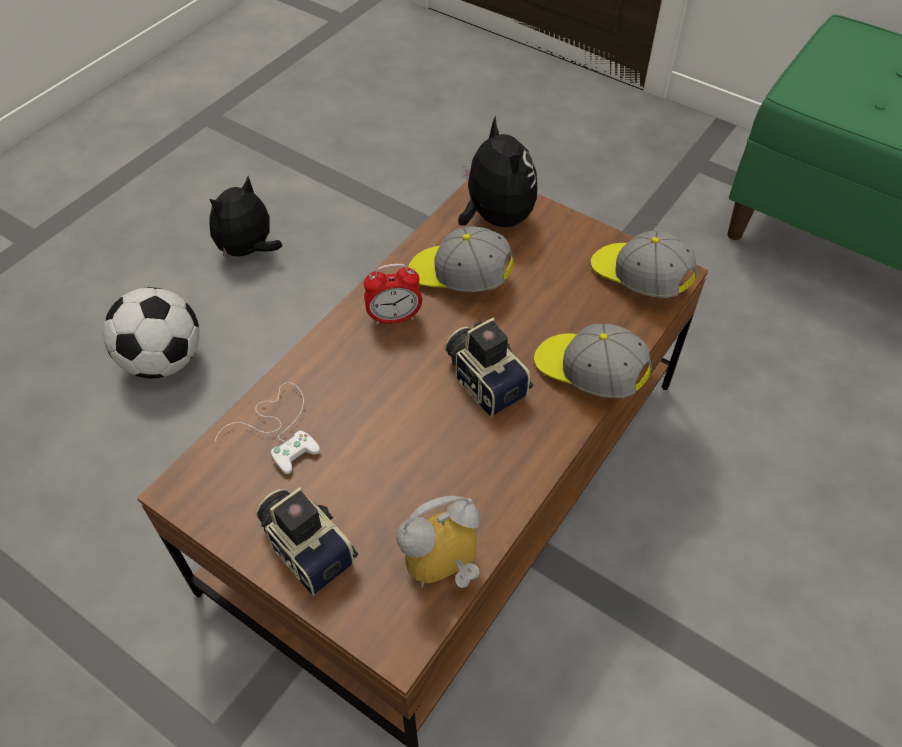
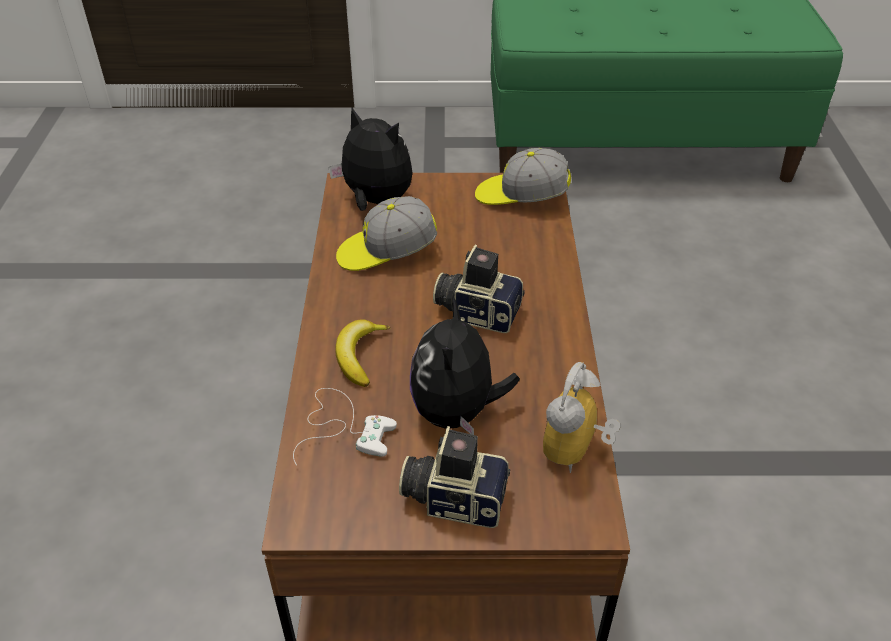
camera: 35 degrees left, 10 degrees down
football [103,287,199,378] -> none
plush toy [209,176,282,261] -> plush toy moved to [410,297,520,435]
alarm clock [364,264,422,325] -> none
cap [534,324,652,398] -> none
none -> banana [335,319,391,387]

